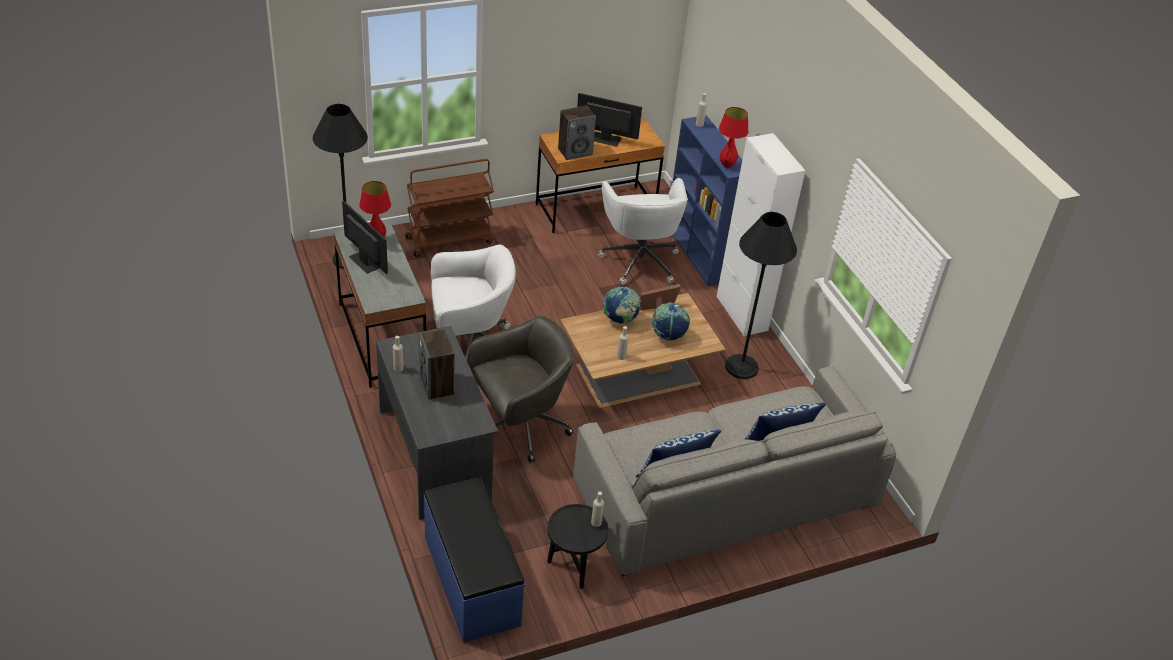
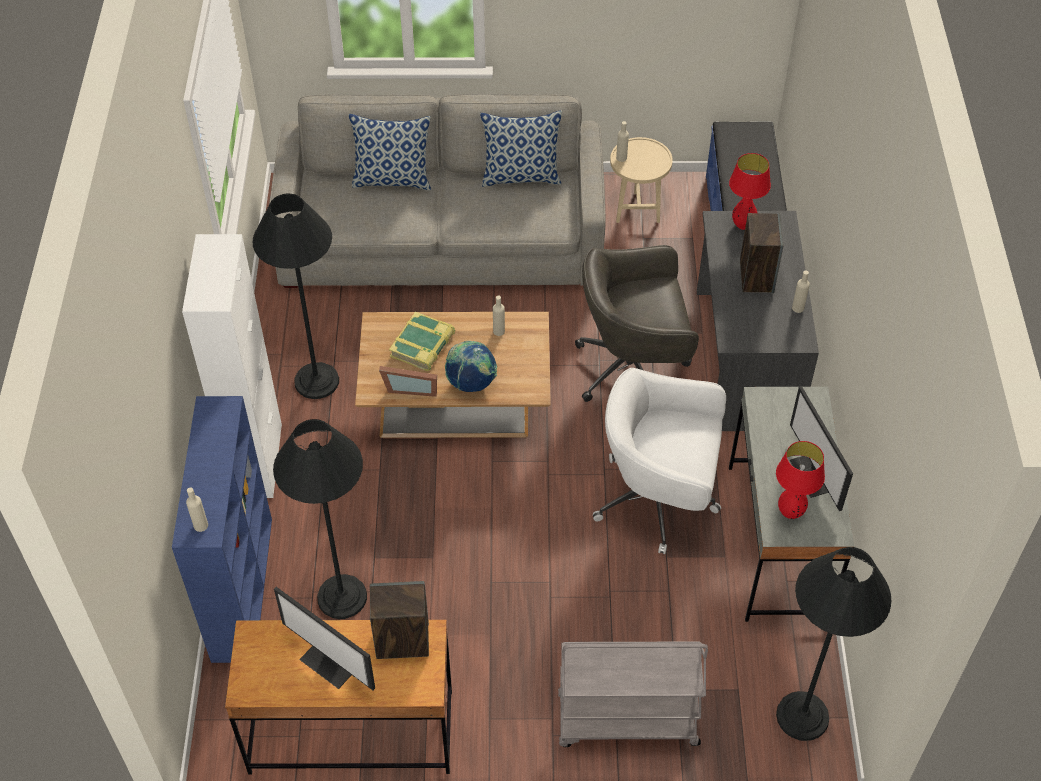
camera: 155 degrees left, 10 degrees up
brown cart [405,159,494,257] -> grey cart [558,641,708,747]
black side table [547,504,608,589] -> beige side table [610,137,673,223]
white office chair [598,178,688,285] -> black floor lamp [273,419,367,619]
globe [652,302,690,341] -> book [389,312,455,371]
red table lamp [719,107,748,168] -> red table lamp moved to [729,153,771,230]

